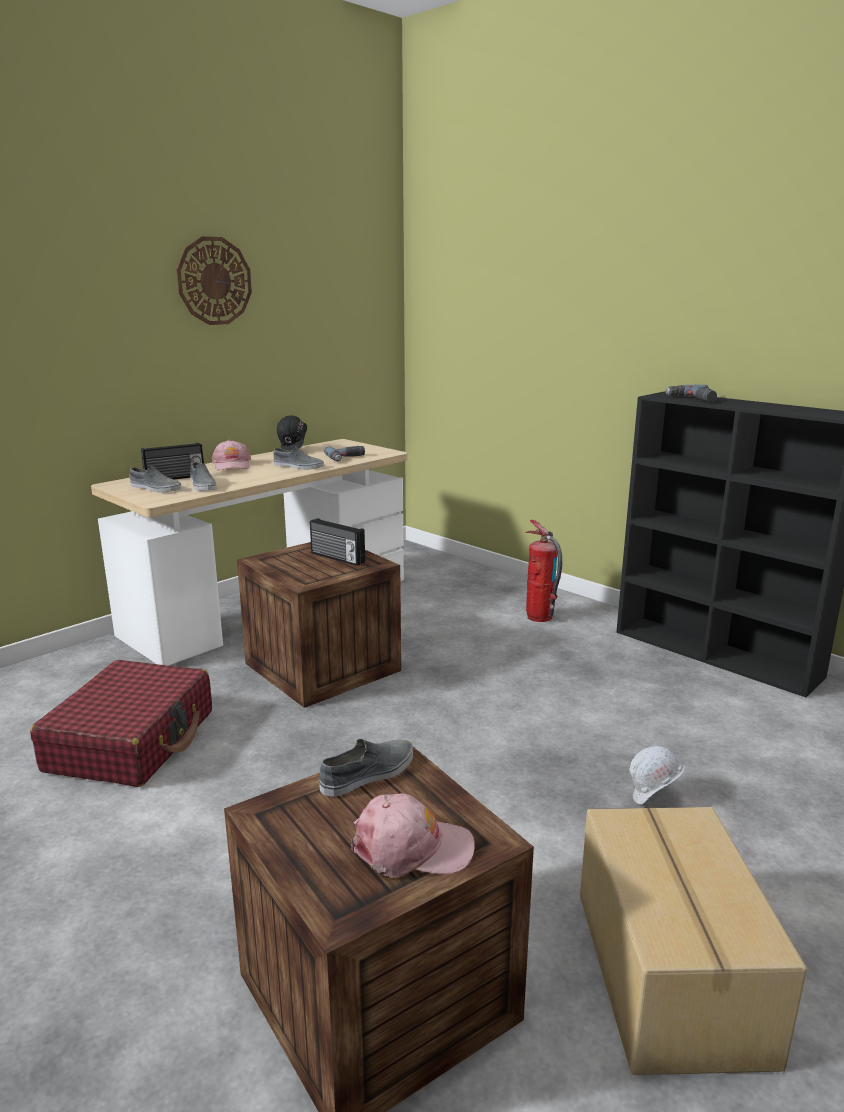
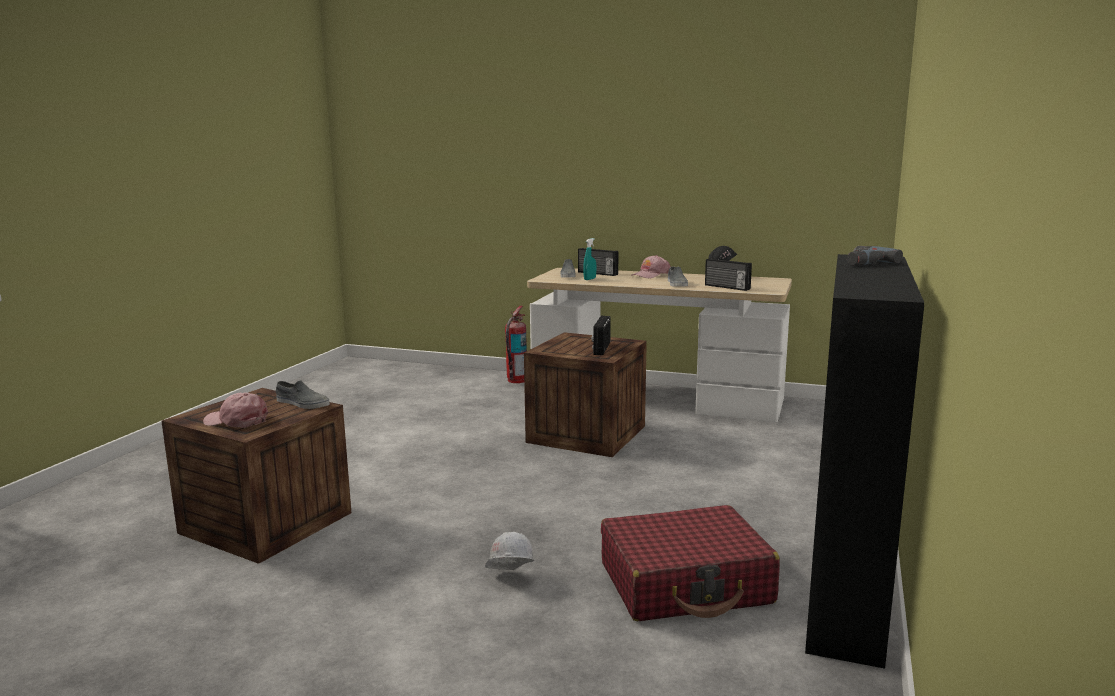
camera: 65 degrees right, 5 degrees down
red suitcase [30,660,212,787] -> red suitcase moved to [601,505,780,621]
wall clock [176,236,252,325] -> none
grey shoe [190,462,217,491] -> turquoise spray bottle [583,238,596,280]
power drill [324,446,365,461] -> radio [705,258,752,291]
pink cap [351,793,475,878] -> pink cap turned 135 degrees clockwise [203,392,268,428]
fire extinguisher [525,520,562,622] -> fire extinguisher moved to [505,306,527,383]
cardboard box [580,807,807,1075] -> none

